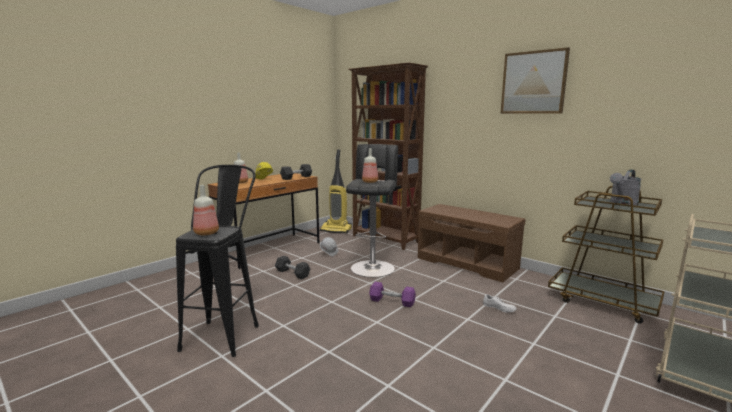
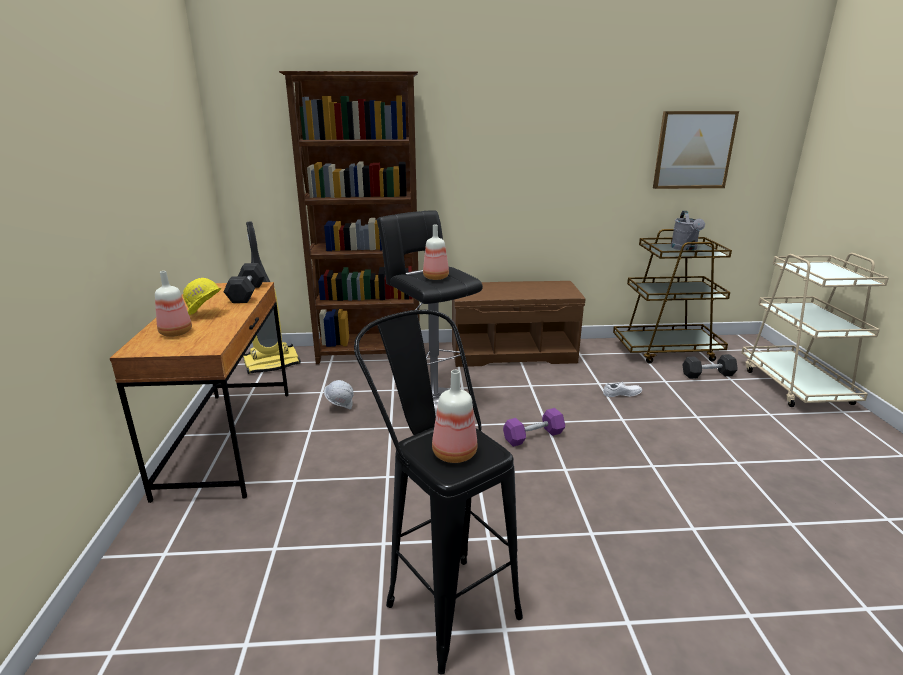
camera: 45 degrees left, 10 degrees up
grey dumbbell [275,256,311,279] -> grey dumbbell moved to [683,354,738,379]
picture [501,47,570,114] -> picture moved to [653,111,739,189]

